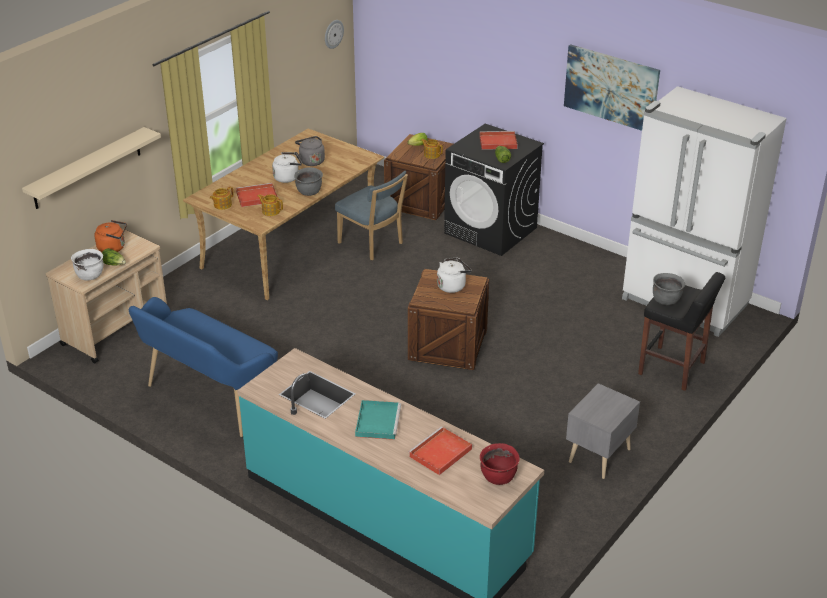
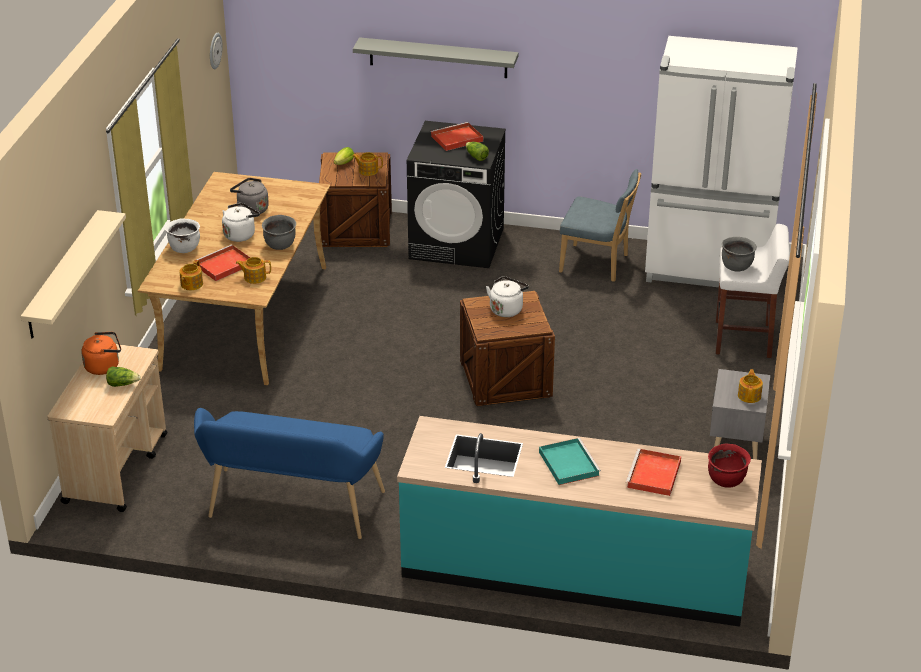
camera: 25 degrees left, 0 degrees up
white cooking pot [71,249,103,281] -> white cooking pot moved to [165,218,200,253]
blue chair [335,171,408,260] -> blue chair moved to [559,169,641,282]
picture [564,44,660,131] -> none
black stool [638,272,725,391] -> white stool [716,224,790,358]
none -> grey shelf [353,37,518,78]
none -> teapot [738,369,763,403]

